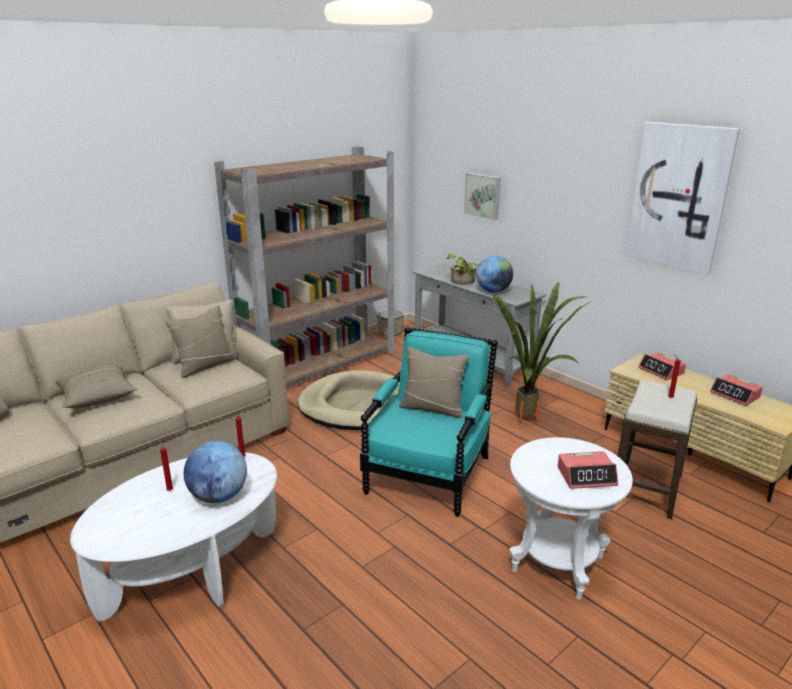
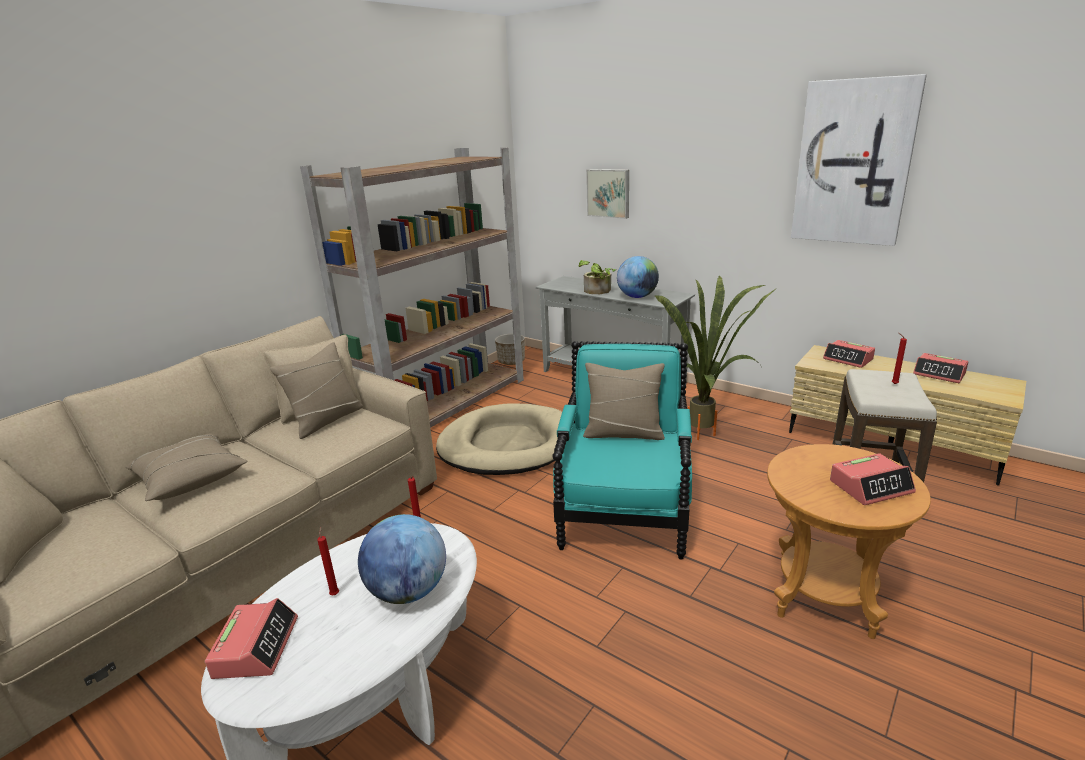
camera: 10 degrees left, 0 degrees up
white side table [509,437,633,600] -> brown side table [767,444,931,639]
none -> alarm clock [205,598,298,679]

